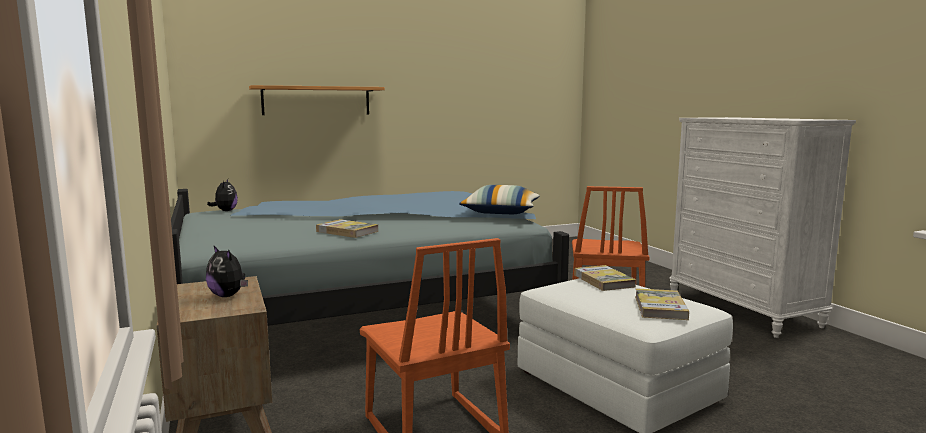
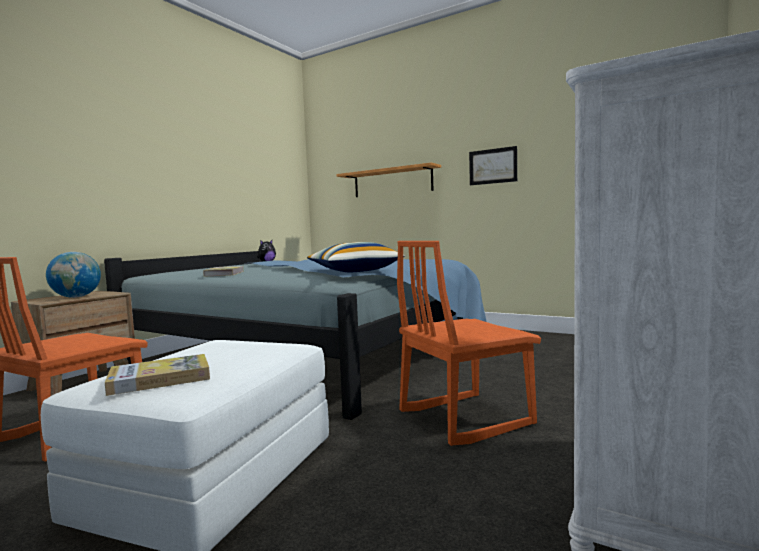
camera: 55 degrees right, 5 degrees down
plush toy [206,246,248,297] -> globe [46,252,101,298]
book [574,265,636,291] -> none
none -> picture [469,146,517,185]

